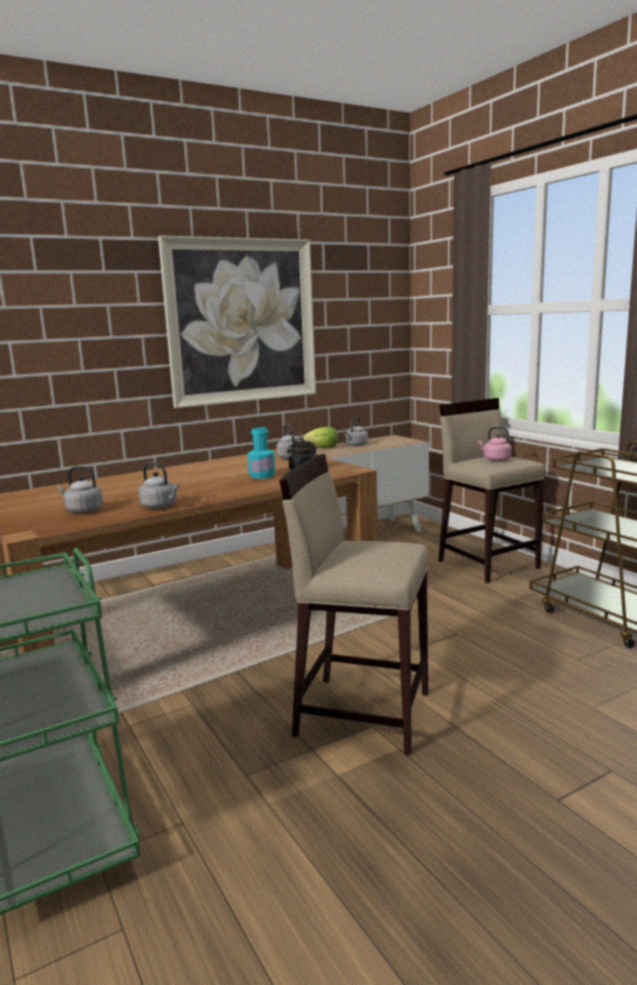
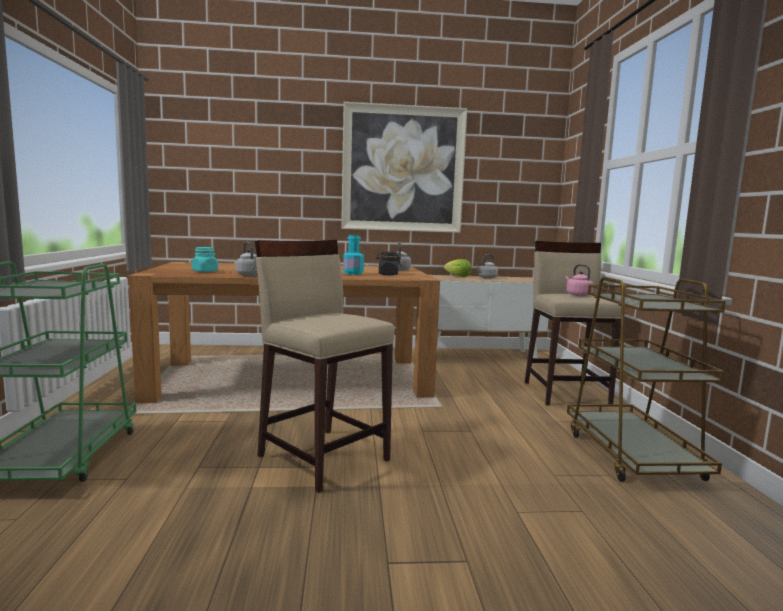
camera: 25 degrees right, 5 degrees down
grey kettle [57,466,103,513] -> turquoise jar [192,247,218,272]

